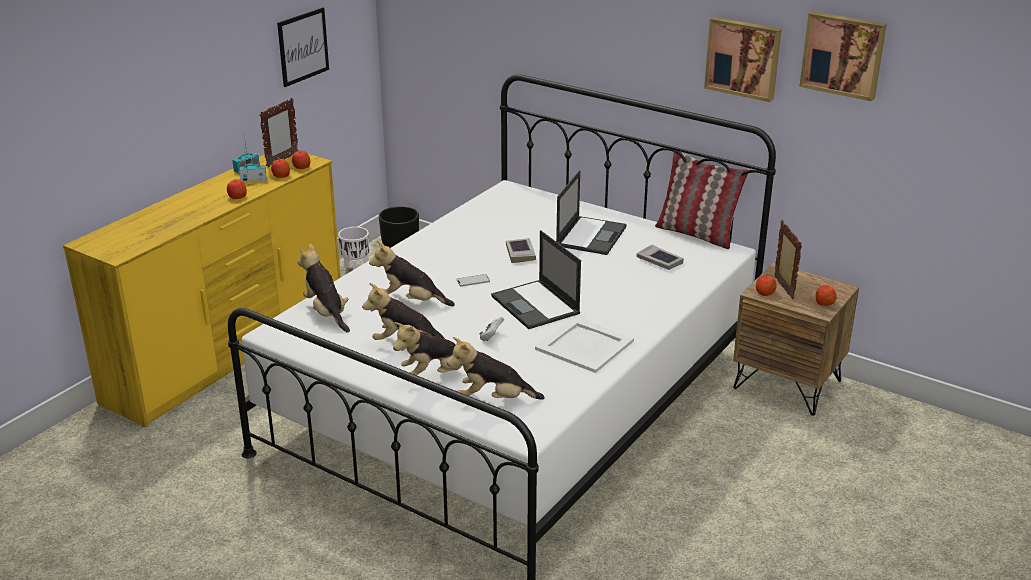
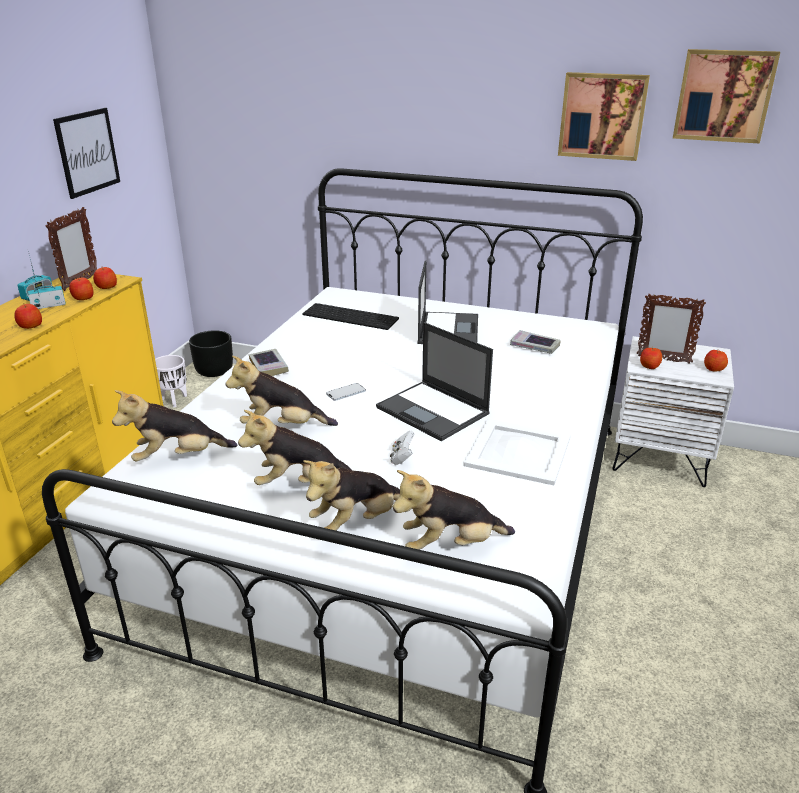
camera: 15 degrees left, 0 degrees up
plush toy [297,243,350,333] -> plush toy turned 60 degrees counterclockwise [112,390,237,461]
book [506,238,536,263] -> book moved to [249,349,289,376]
pillow [655,151,748,249] -> none
brown nightstand [733,263,859,416] -> white nightstand [612,336,734,487]
picture frame [774,220,802,299] -> picture frame turned 135 degrees clockwise [637,294,706,364]
none -> keyboard [302,303,399,330]

